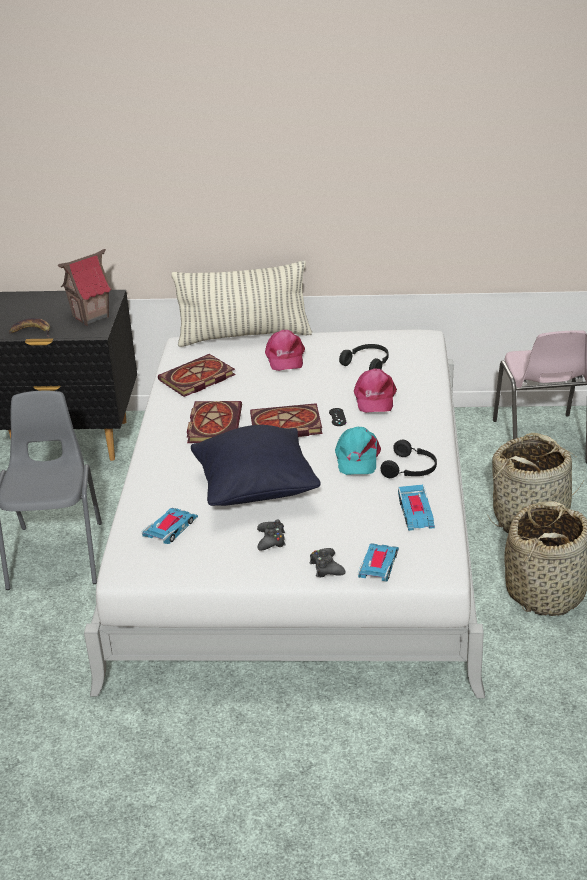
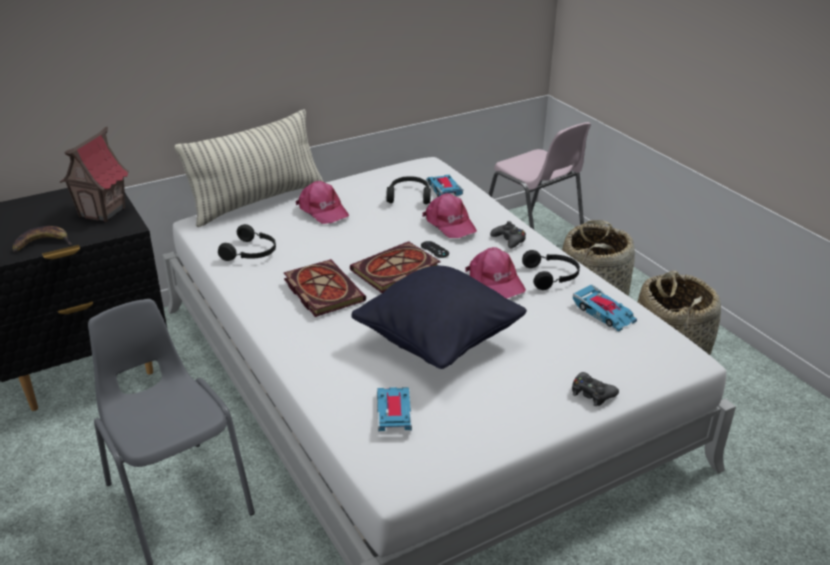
camera: 35 degrees left, 0 degrees up
book [158,354,235,397] -> black headphones [218,224,276,261]
black game controller [257,520,286,550] -> black game controller moved to [490,221,526,249]
turquoise cap [335,427,381,475] -> pink cap [465,247,526,299]
toy car [358,543,399,582] -> toy car moved to [426,175,463,197]

